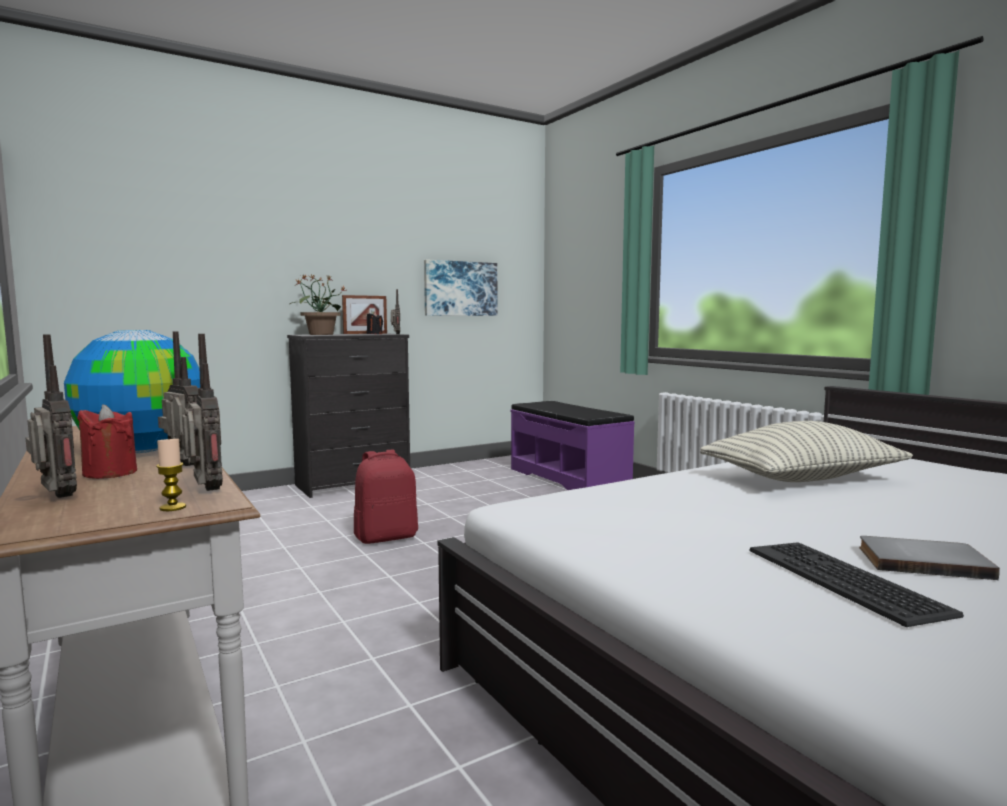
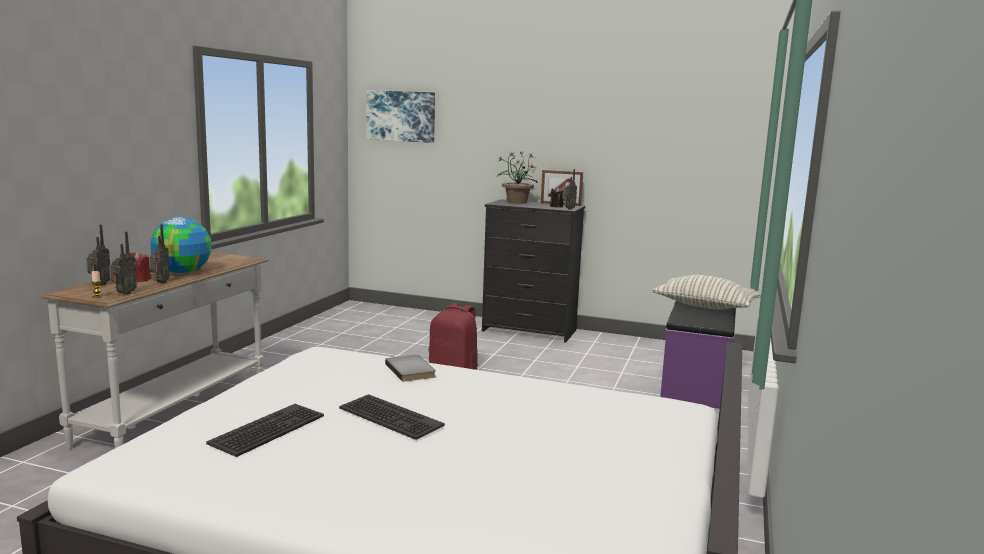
camera: 50 degrees right, 5 degrees up
picture [424,260,497,316] -> picture moved to [367,90,435,143]
pillow [700,421,913,482] -> pillow moved to [652,275,761,310]
grey book [859,536,1000,580] -> grey book moved to [385,355,436,382]
none -> keyboard [339,394,445,440]

